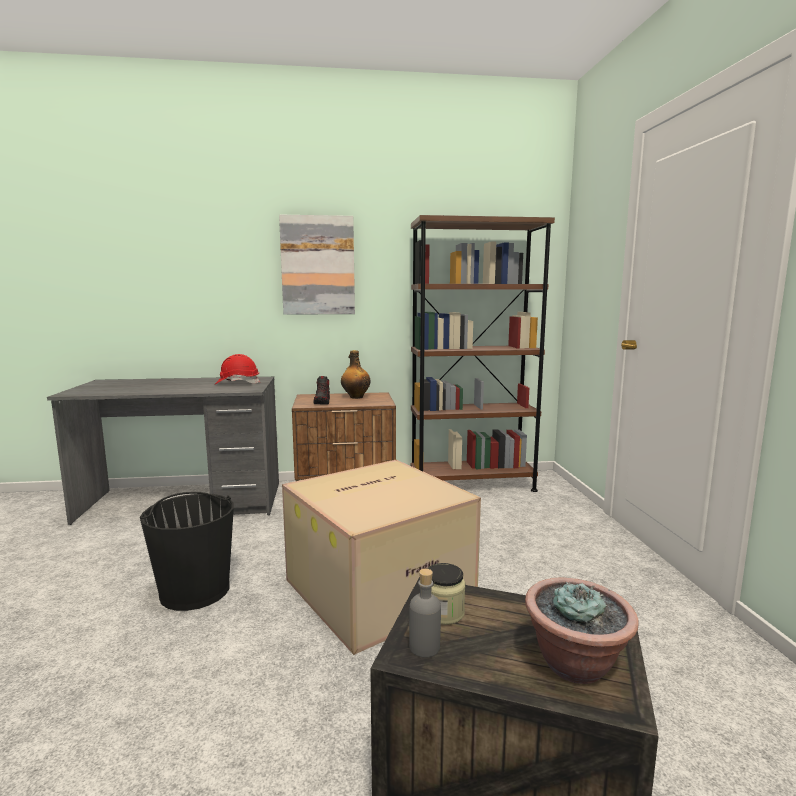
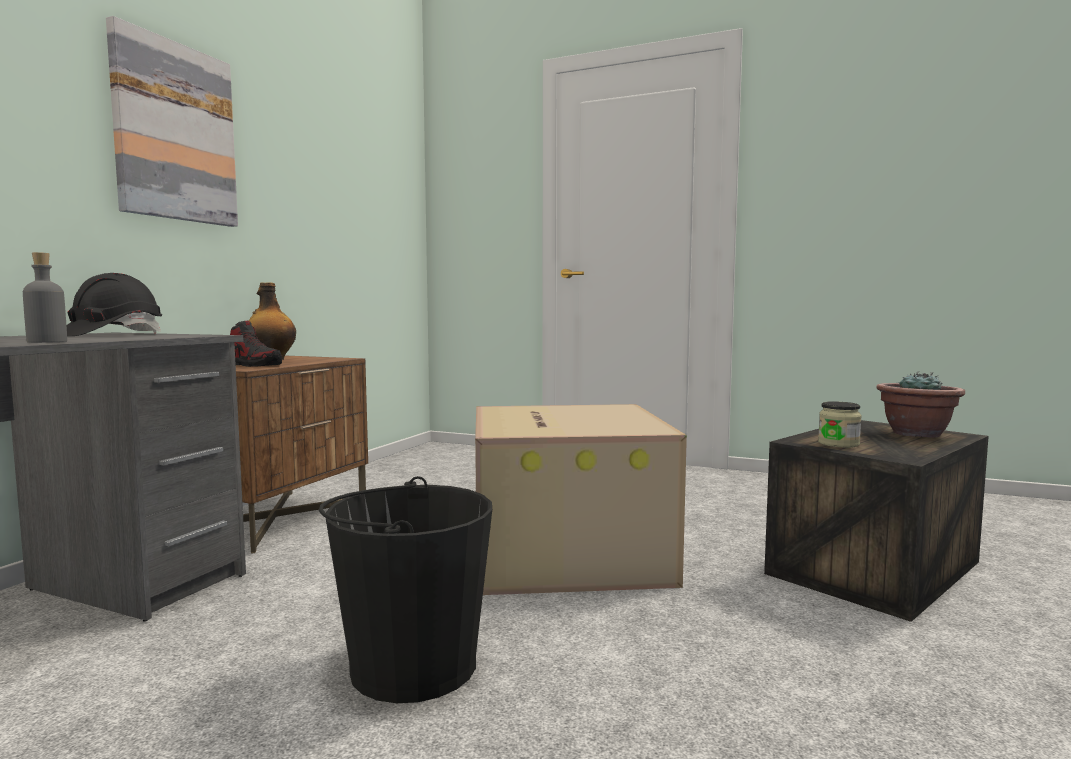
camera: 60 degrees left, 5 degrees down
red hard hat [215,354,260,384] -> black hard hat [66,273,162,336]
grey bottle [409,569,441,658] -> grey bottle moved to [23,252,67,343]
brown bookcase [410,215,555,492] -> none

